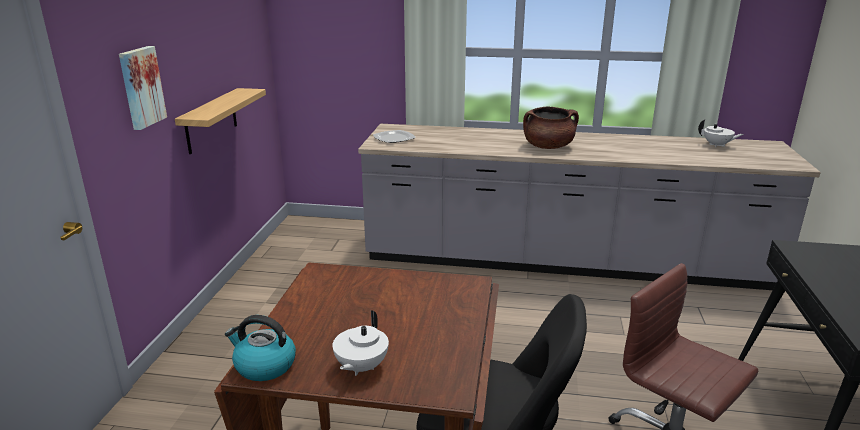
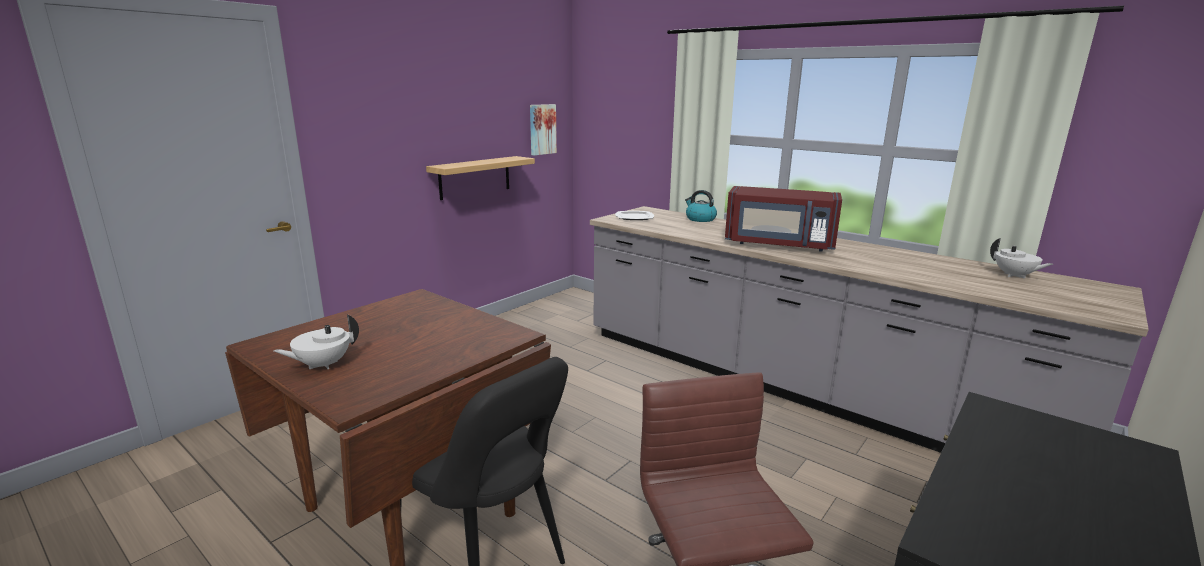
camera: 30 degrees right, 5 degrees down
picture [119,46,167,130] -> picture moved to [530,104,557,156]
kettle [225,315,296,381] -> kettle moved to [685,190,717,222]
brown cooking pot [523,106,579,149] -> red microwave [725,186,842,252]

